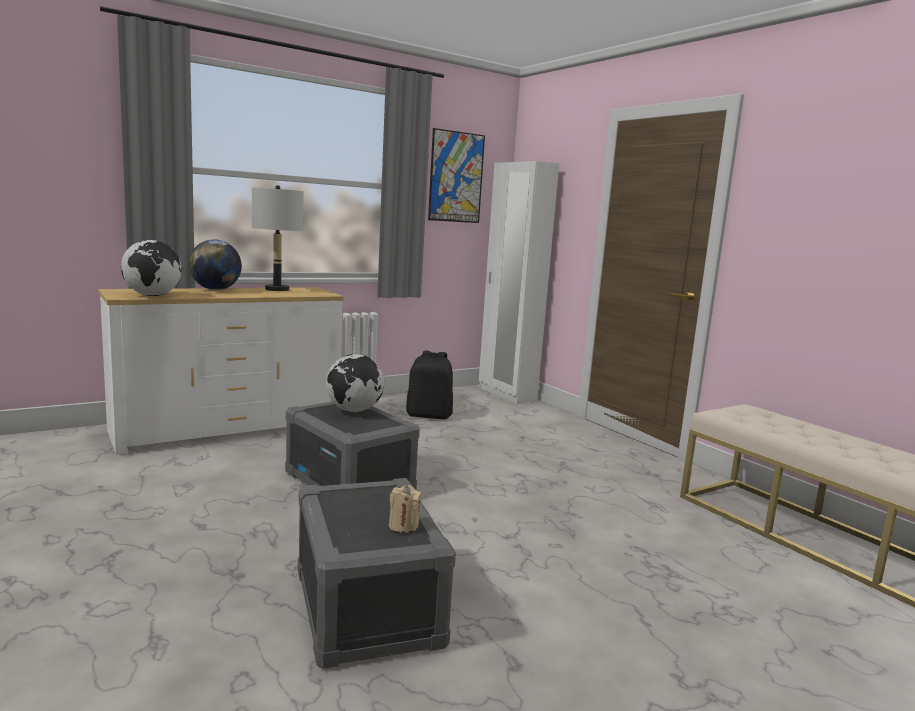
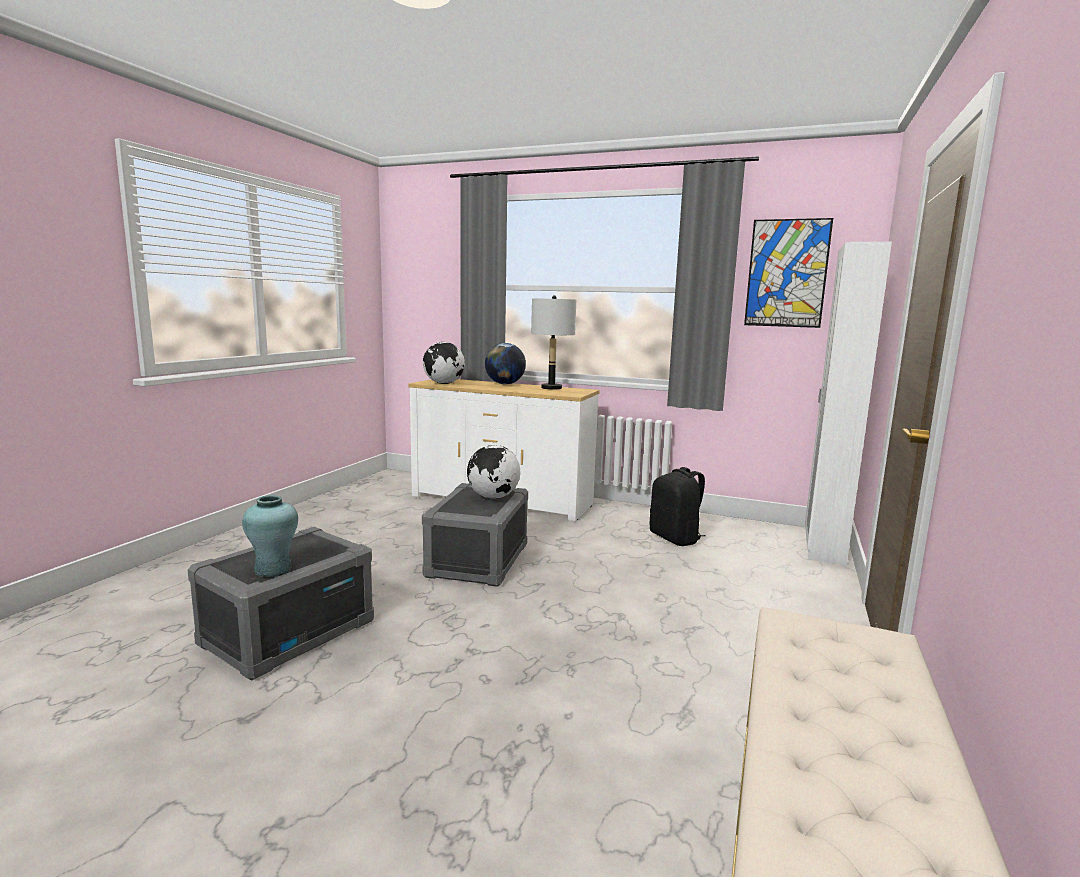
camera: 55 degrees right, 0 degrees up
beige candle [389,485,421,533] -> turquoise vase [242,495,298,577]

